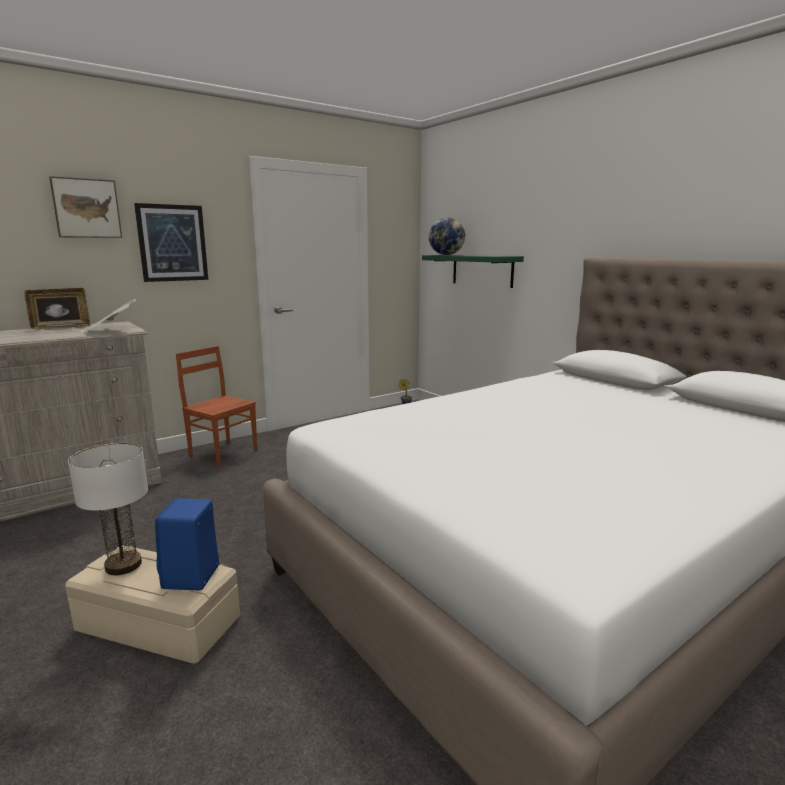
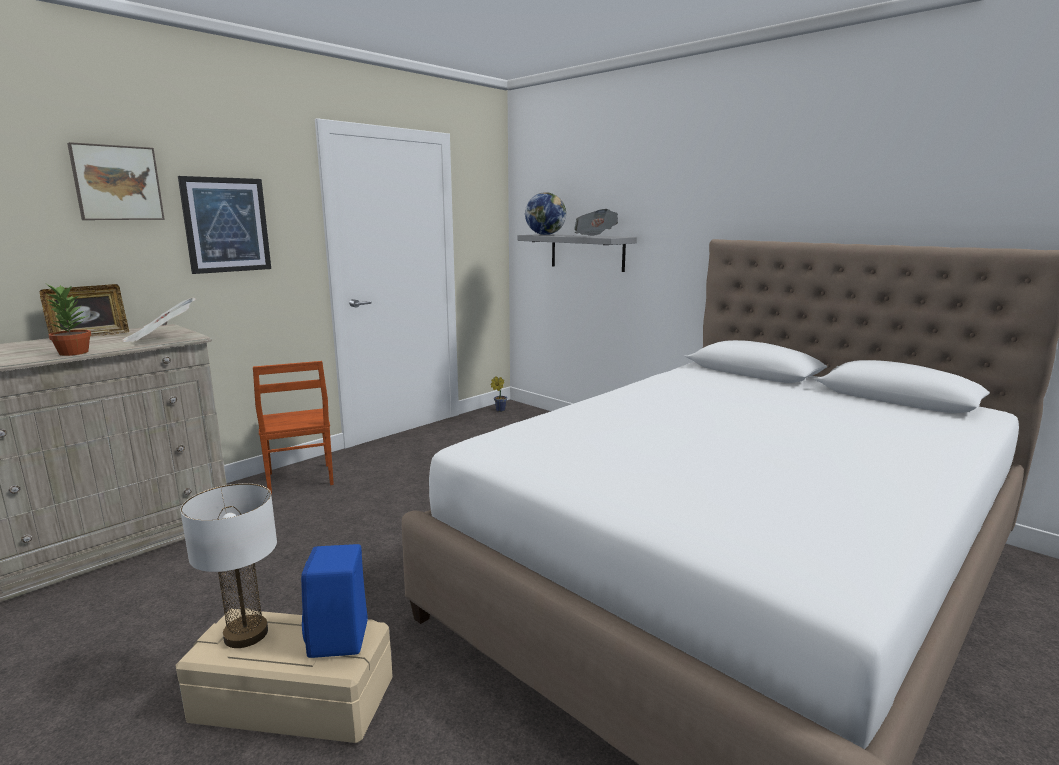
camera: 10 degrees left, 0 degrees up
brown chair [176,346,257,467] -> brown chair turned 135 degrees counterclockwise [253,361,334,494]
green shelf [422,255,524,288] -> grey shelf [517,234,637,272]
none -> potted plant [46,285,91,356]
none -> newspaper [574,209,618,236]

